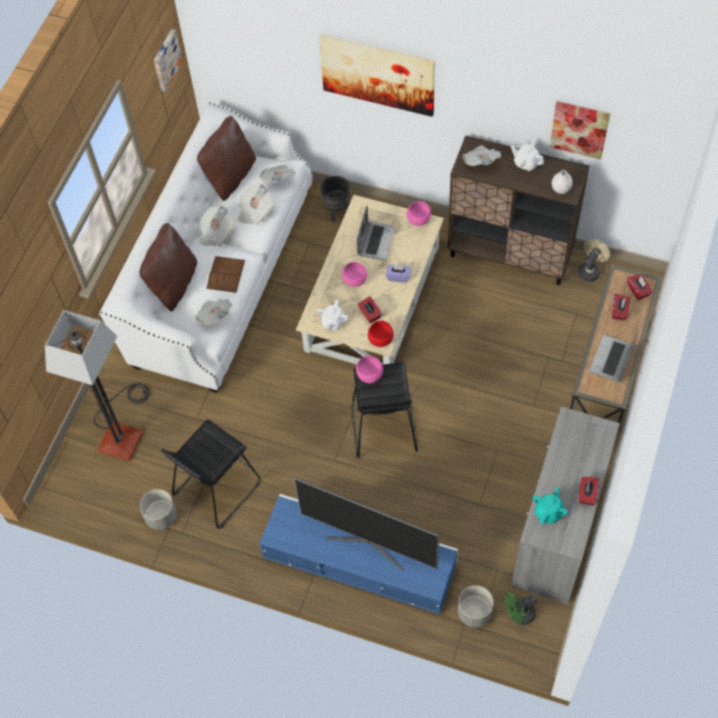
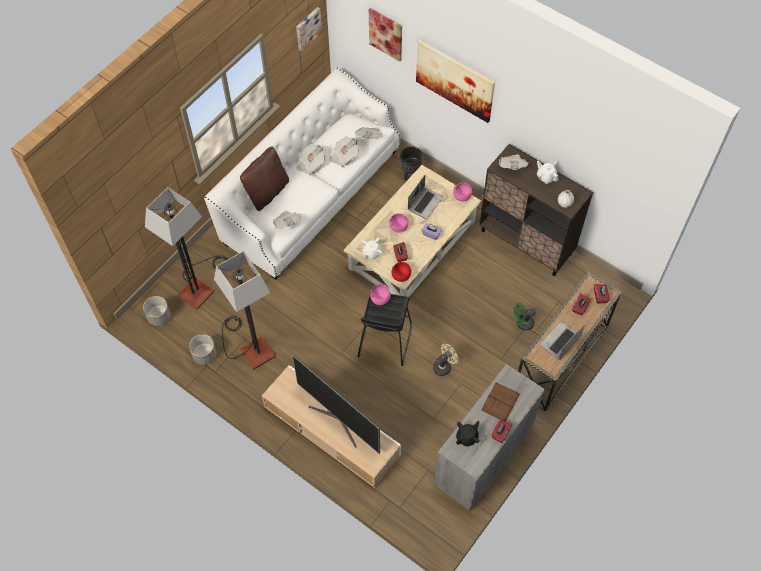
camera: 15 degrees right, 0 degrees up
black stool [161,420,260,529] -> floor lamp [214,251,276,370]
brown pillow [197,116,256,201] -> none
brown book [206,256,245,293] -> brown book moved to [481,383,520,421]
blue tv stand [259,494,458,614] -> beige tv stand [262,365,401,488]
grey planter [458,586,493,628] -> grey planter moved to [143,296,171,326]
green fan [505,592,537,625] -> green fan moved to [514,302,536,331]
turquoise teapot [533,487,569,525] -> black teapot [456,421,479,446]
picture [550,101,610,160] -> picture moved to [369,8,402,62]
beige fan [578,239,610,282] -> beige fan moved to [433,344,458,376]

